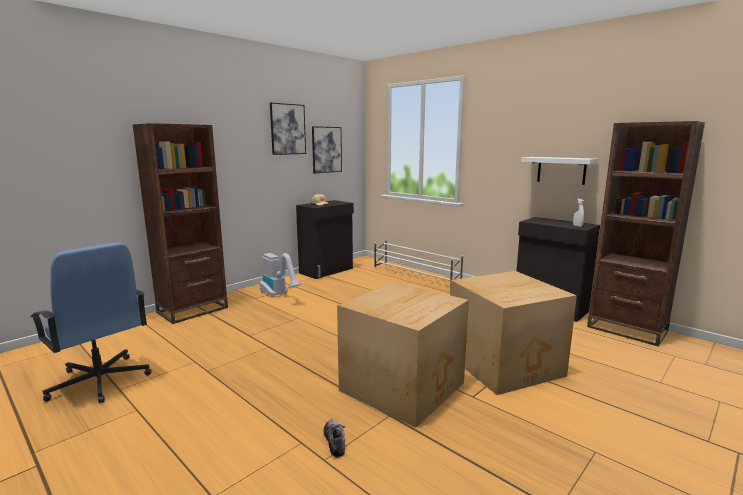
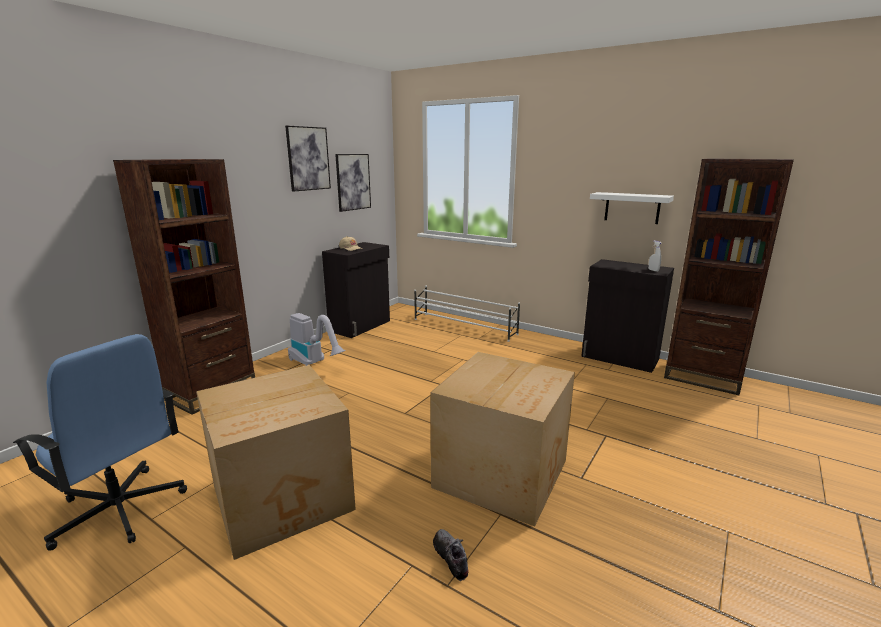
camera: 10 degrees left, 5 degrees up
cardboard box [450,271,577,395] -> cardboard box moved to [196,365,356,560]

